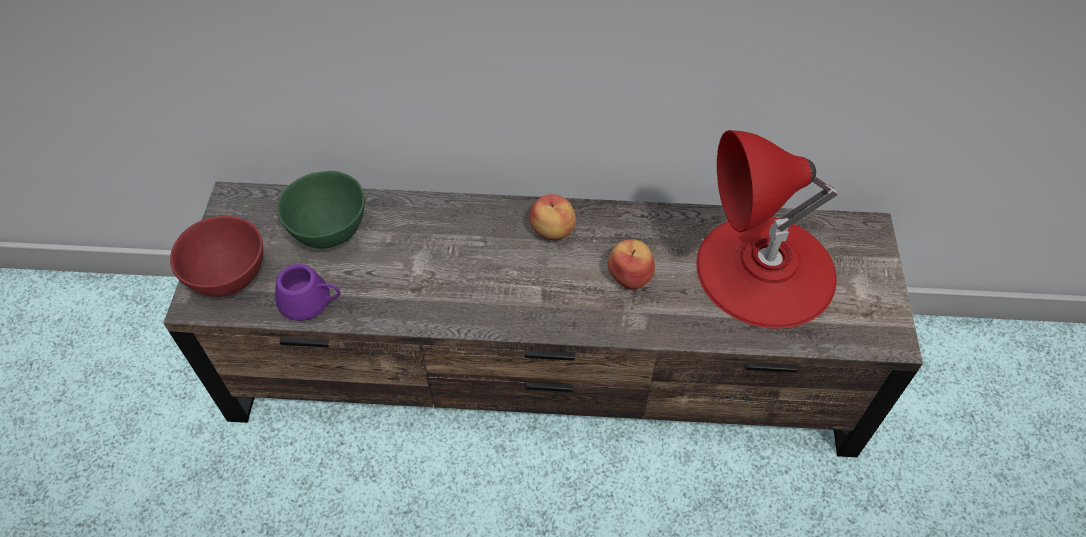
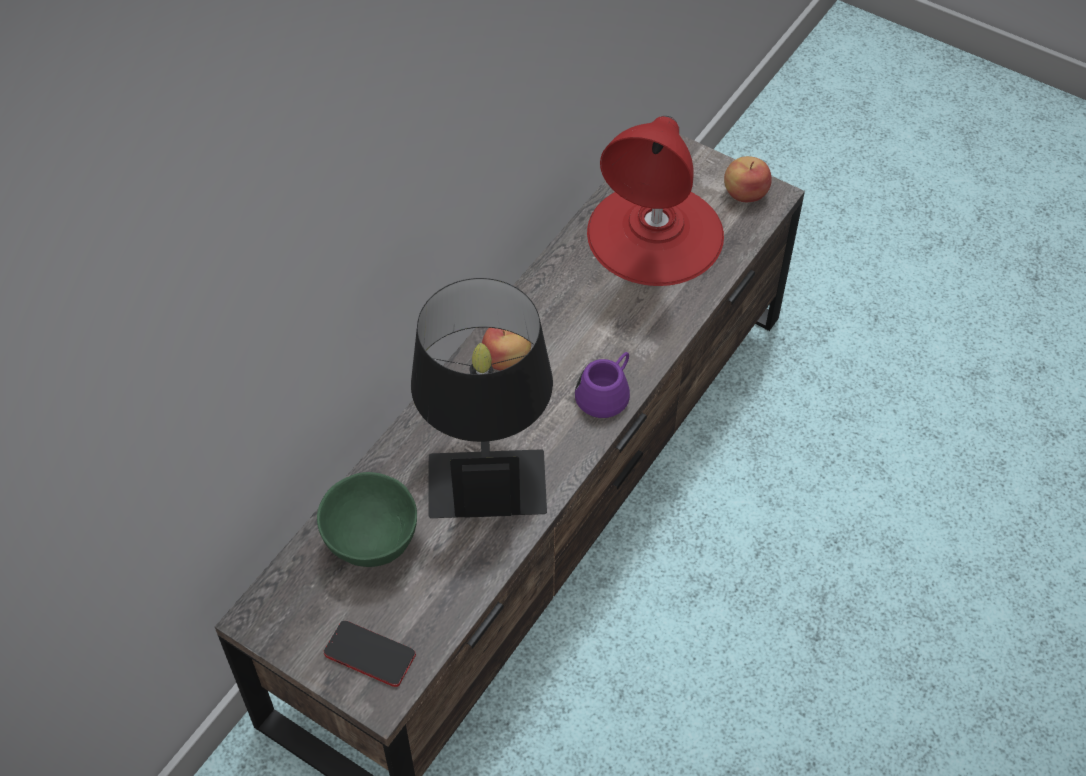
camera: 60 degrees left, 0 degrees up
red bowl [170,216,263,297] -> phone [323,621,416,687]
purple mug [275,264,341,321] -> purple mug moved to [575,352,630,418]
apple [607,239,655,290] -> apple moved to [724,156,772,202]
none -> black table lamp [411,278,553,518]

